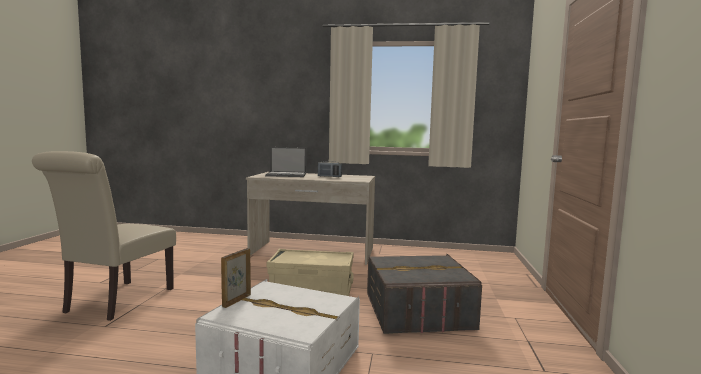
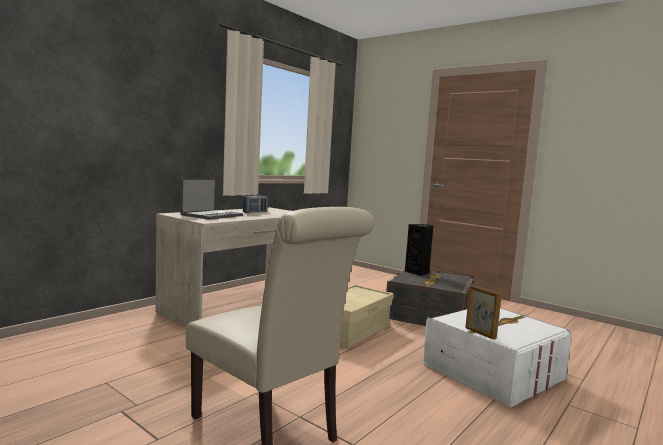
camera: 60 degrees left, 0 degrees up
none -> black speaker [405,224,433,276]

